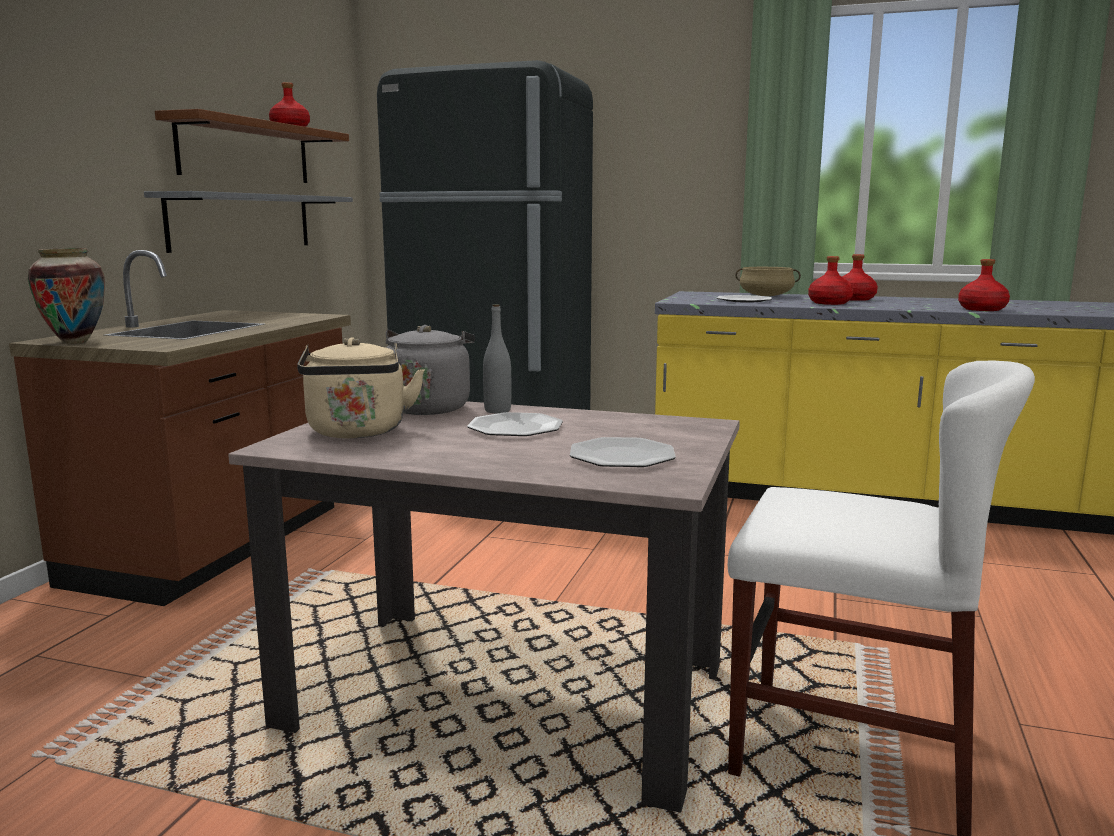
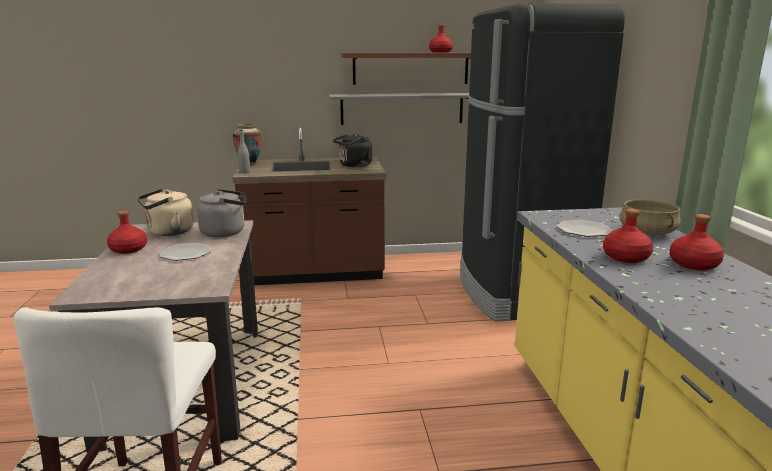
camera: 65 degrees right, 5 degrees up
grey bottle [483,304,511,413] -> grey bottle moved to [238,130,250,174]
plate [570,437,676,467] -> none
red bottle [958,259,1010,311] -> red bottle moved to [107,211,147,254]
none -> black kettle [333,133,372,167]

